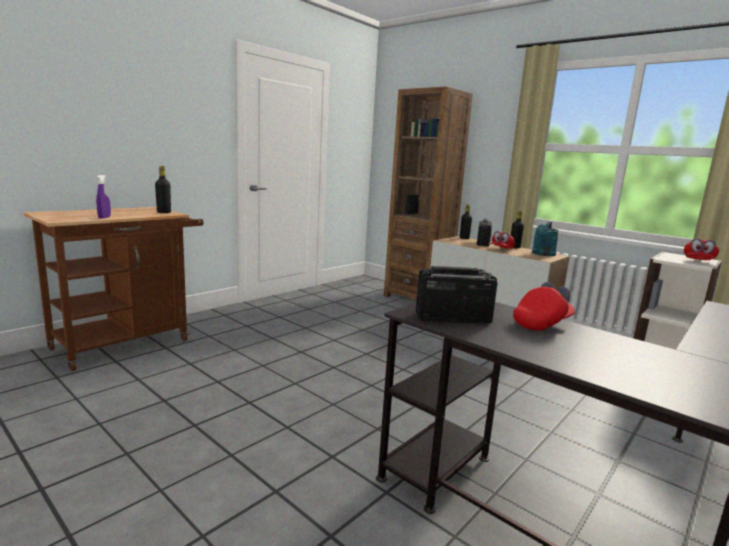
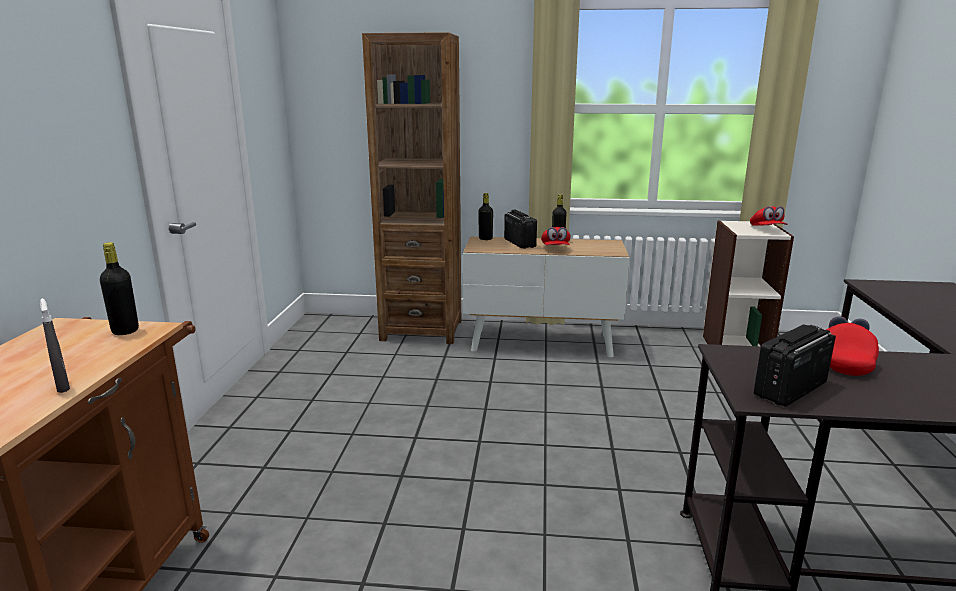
camera: 35 degrees left, 5 degrees up
purple spray bottle [96,175,111,219] -> grey spray bottle [40,298,70,393]
turquoise watering can [532,221,559,256] -> none

